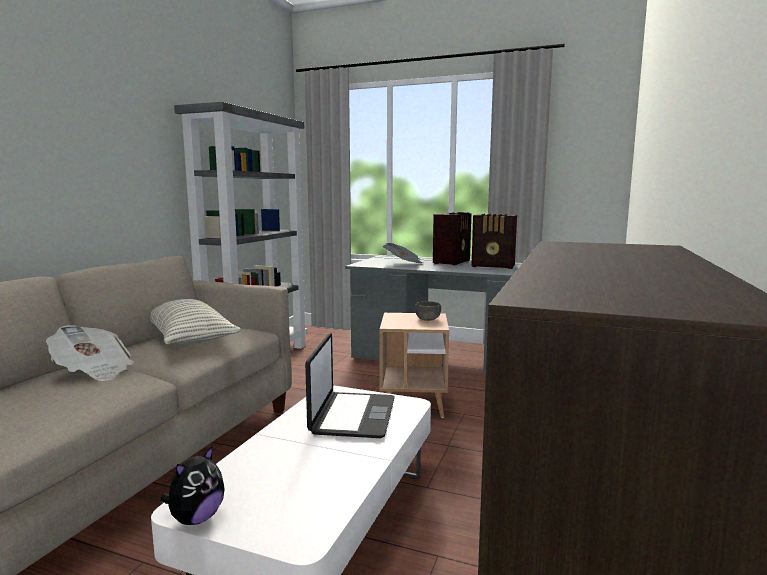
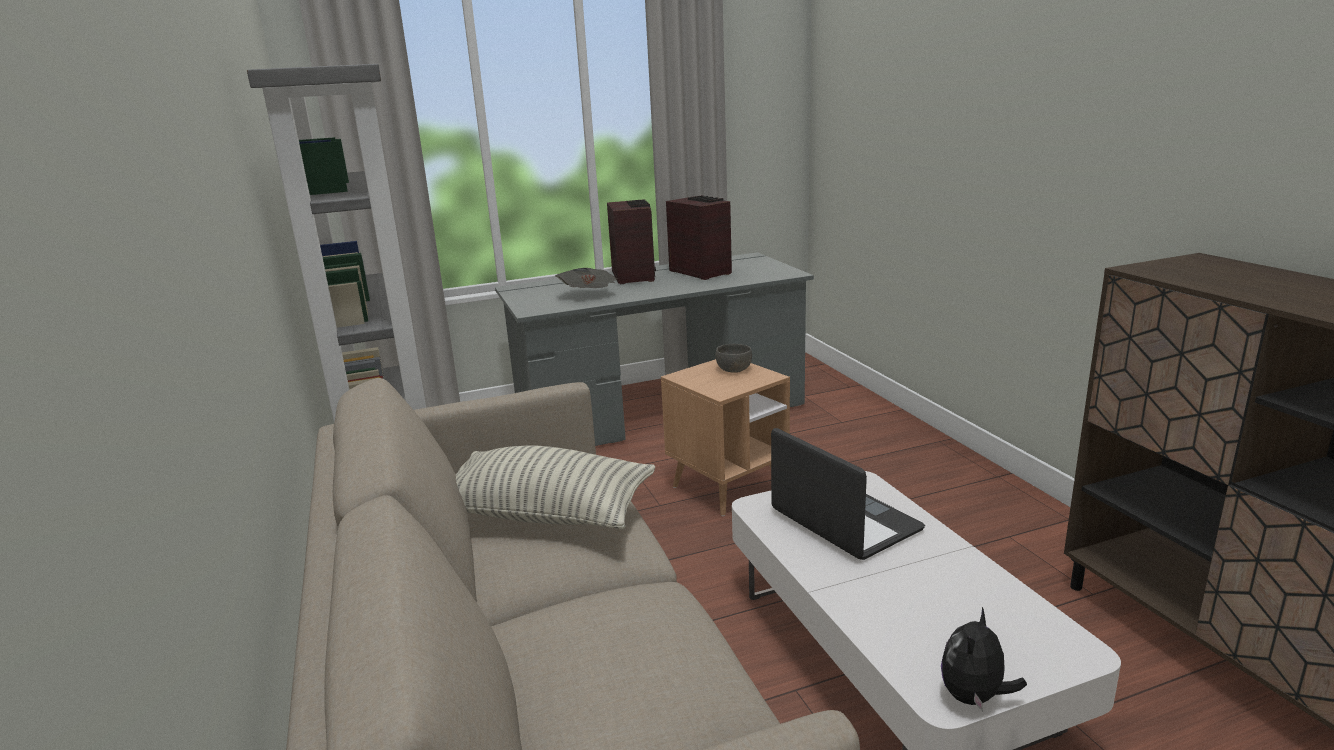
camera: 40 degrees left, 10 degrees up
newspaper [46,325,134,381] -> none
plush toy [160,446,225,525] -> plush toy turned 135 degrees counterclockwise [941,607,1027,711]
radio [471,214,517,269] -> radio turned 105 degrees counterclockwise [666,195,732,280]

